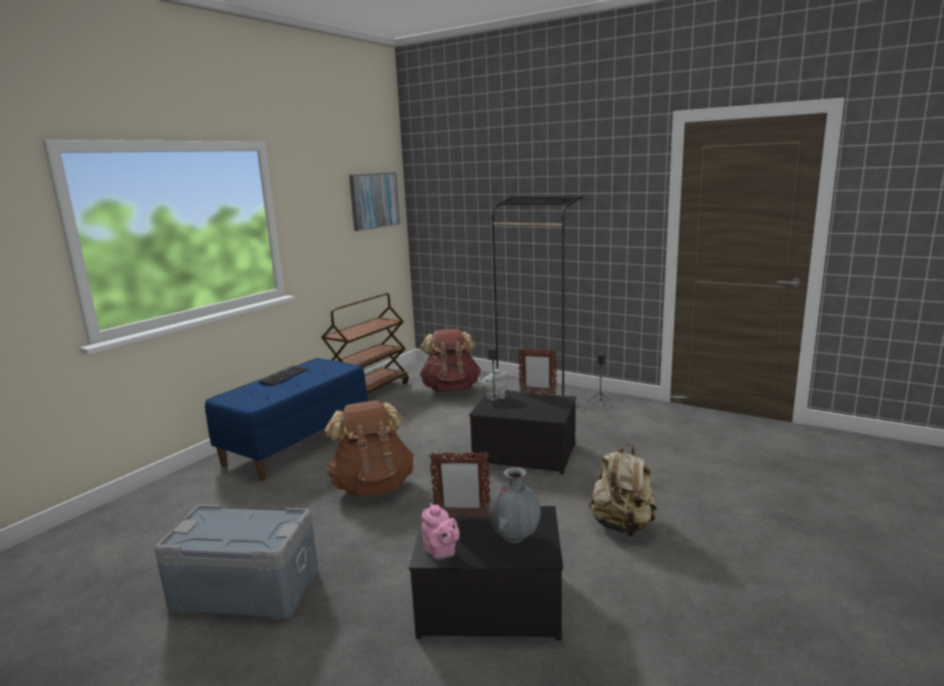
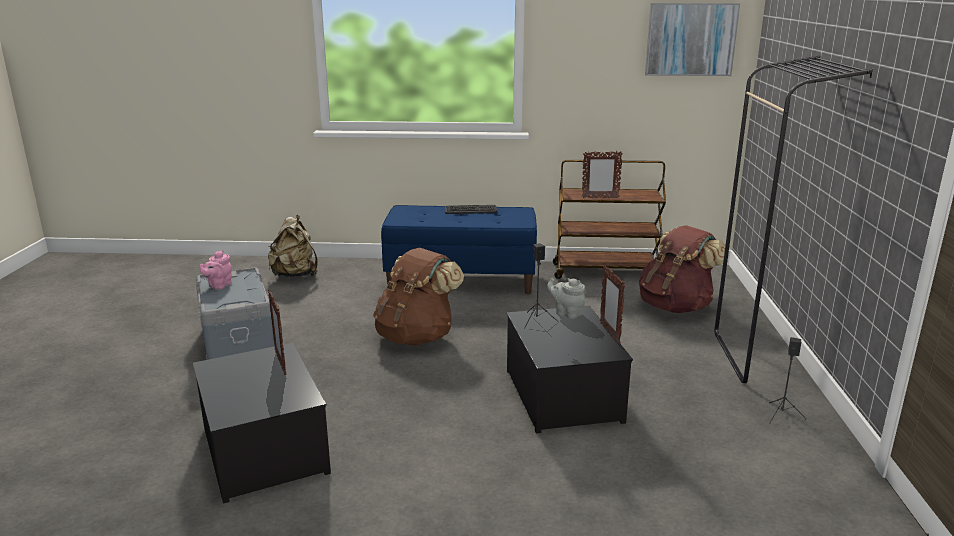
camera: 60 degrees right, 5 degrees up
pink teapot [422,503,460,560] -> pink teapot moved to [199,250,232,290]
grey vase [489,467,541,543] -> none
beige backpack [589,443,657,536] -> beige backpack moved to [268,215,318,277]
none -> picture frame [582,151,623,198]

